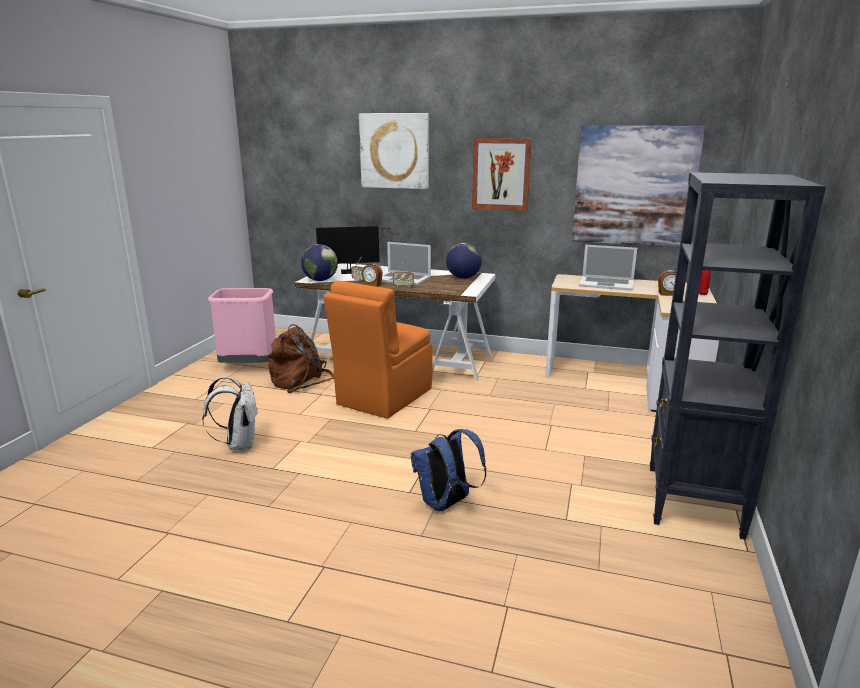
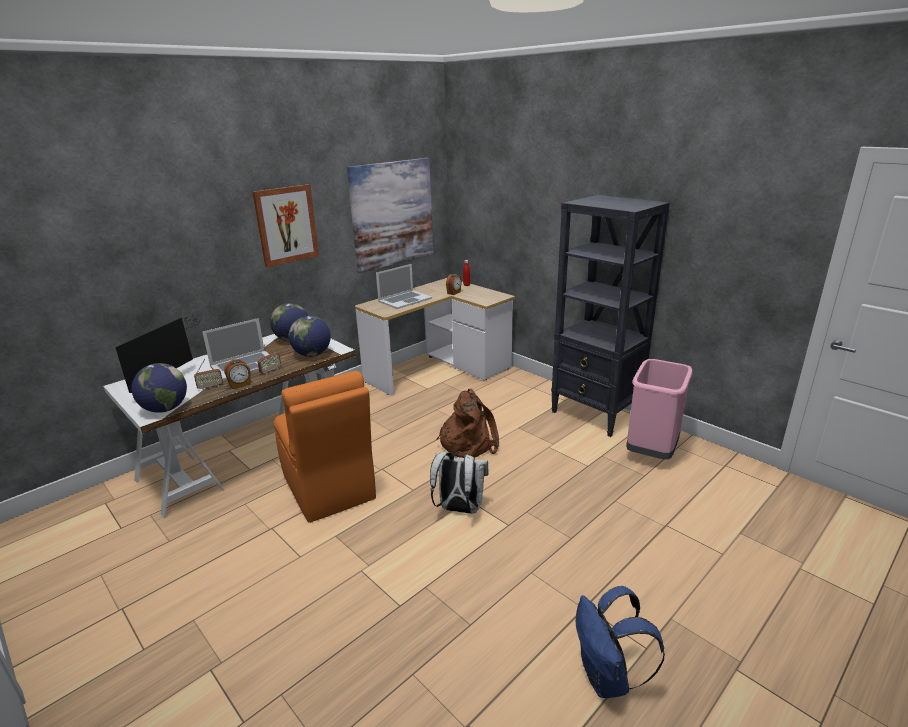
camera: 60 degrees left, 5 degrees up
white backpack [202,376,258,450] -> white backpack moved to [430,451,489,514]
pink trash can [208,288,276,363] -> pink trash can moved to [626,359,693,460]
brown backpack [268,324,334,393] -> brown backpack moved to [436,389,499,458]
picture [359,113,429,189] -> none
blue backpack [411,429,486,512] -> blue backpack moved to [576,586,665,698]
none -> globe [289,316,331,357]

